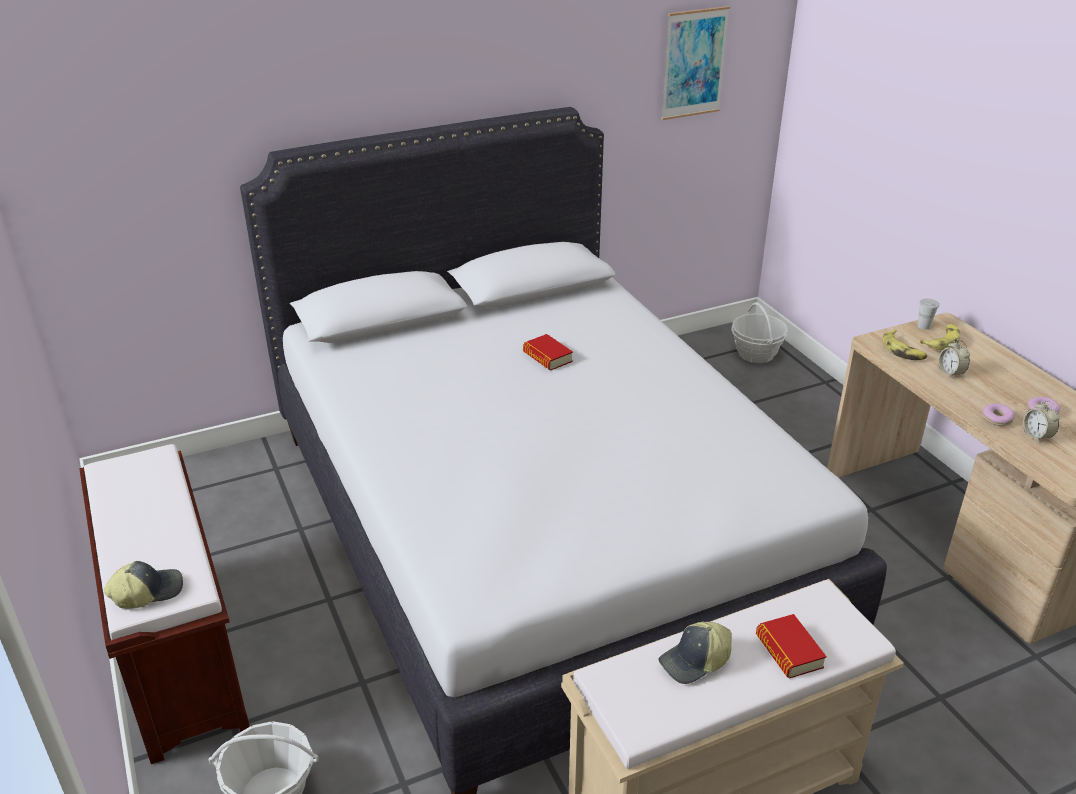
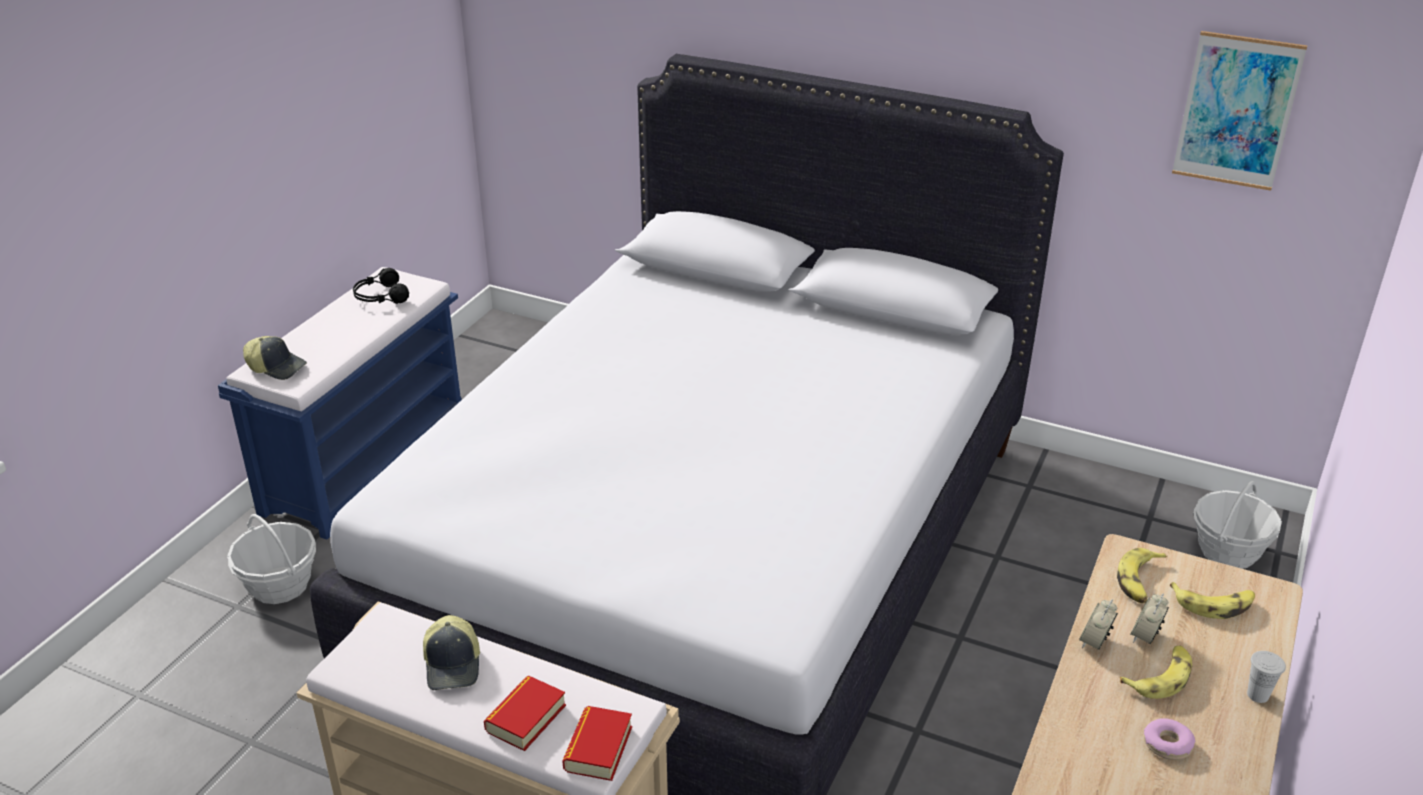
camera: 50 degrees right, 0 degrees up
brown bench [79,444,250,764] -> blue bench [218,267,462,540]
book [523,334,573,371] -> book moved to [562,706,632,781]
cap [658,622,732,684] -> cap turned 120 degrees counterclockwise [423,615,480,690]
white cup [918,299,939,330] -> white cup moved to [1247,651,1286,703]
donut [982,403,1015,426] -> none
alarm clock [1023,400,1060,443] -> alarm clock moved to [1079,600,1118,650]
none -> black headphones [353,268,409,304]
none -> banana [1120,646,1192,699]

